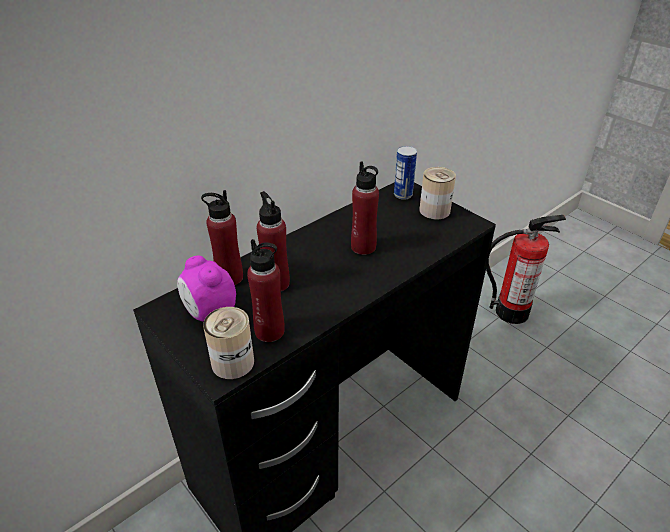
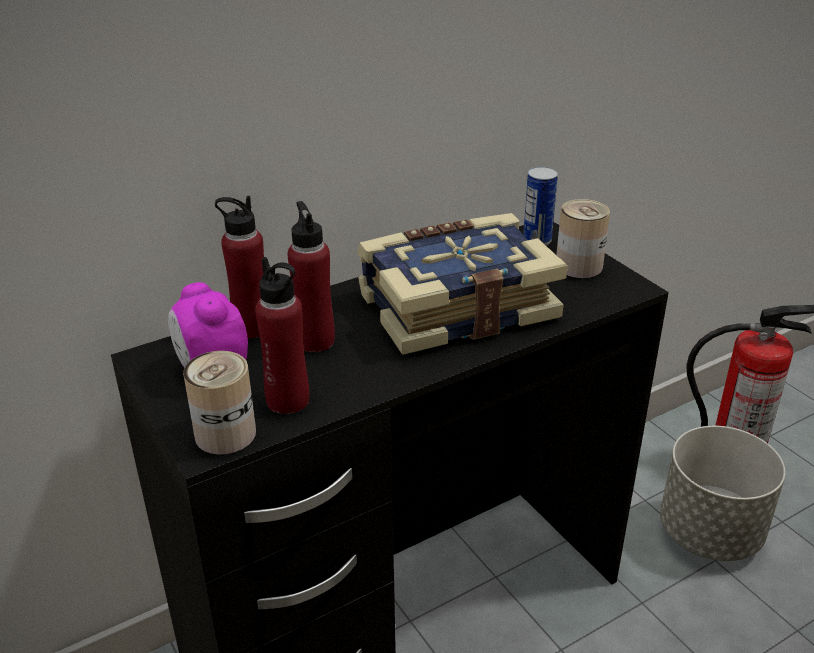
camera: 10 degrees right, 5 degrees down
red bottle [351,161,379,255] -> book [357,213,568,355]
none -> grey planter [660,426,785,561]

